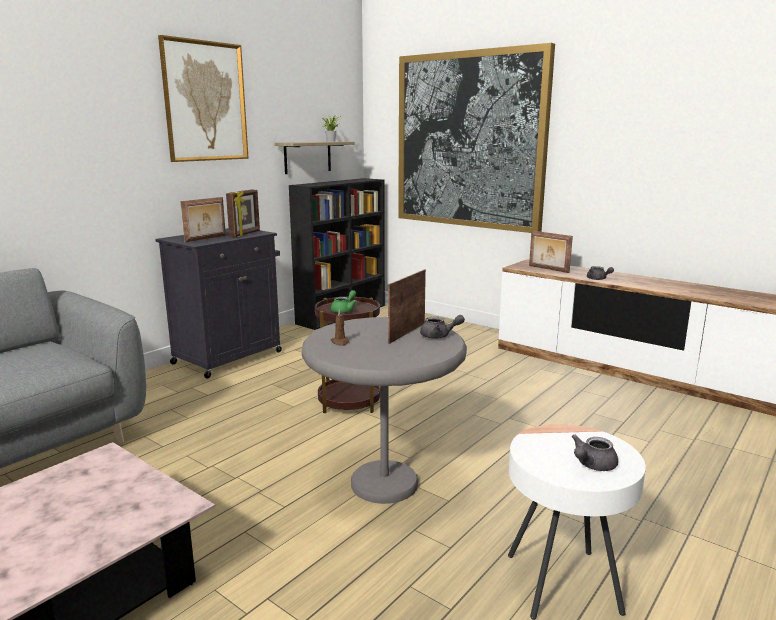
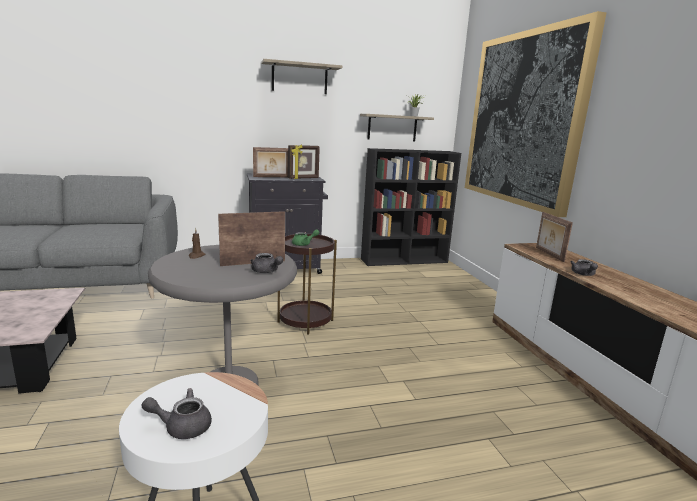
camera: 35 degrees right, 0 degrees up
picture [158,35,249,162] -> shelf [262,59,342,94]

